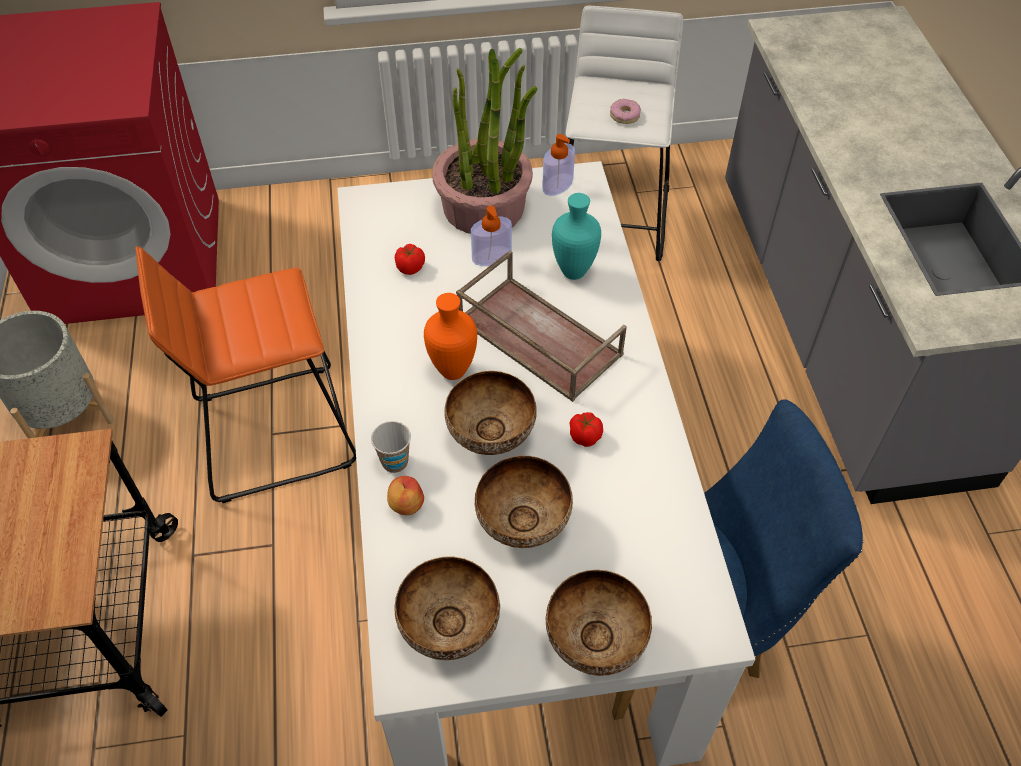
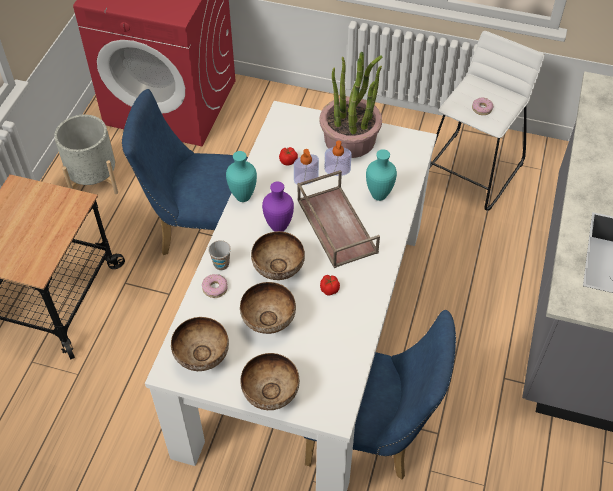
camera: 25 degrees right, 0 degrees up
orange stool [136,246,356,503] -> blue chair [122,89,248,255]
apple [387,476,424,515] -> donut [202,274,228,298]
orange vase [424,293,477,380] -> purple vase [262,182,294,232]
soap dispenser [542,134,575,196] -> soap dispenser moved to [294,149,319,185]
none -> turquoise vase [226,151,257,202]

